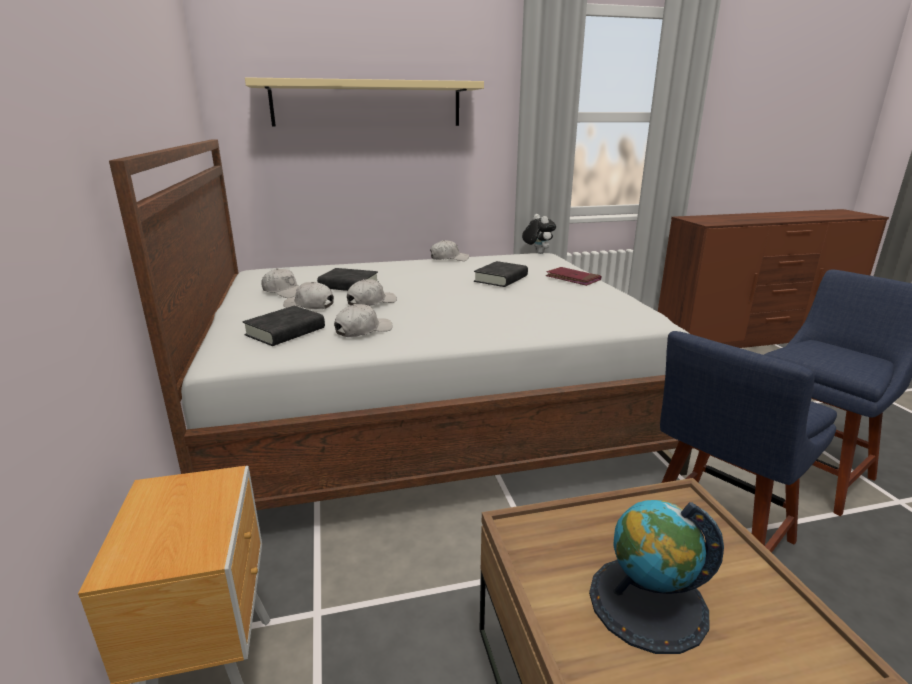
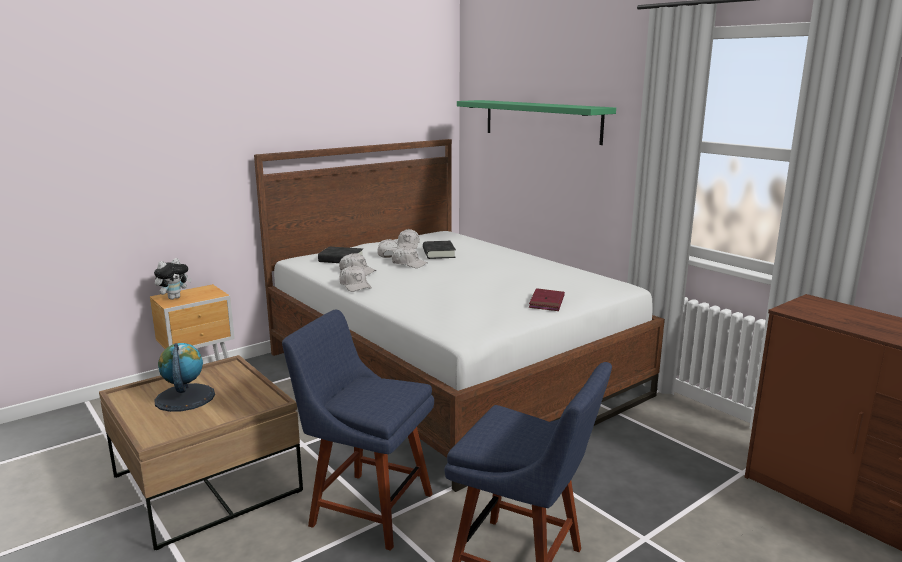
camera: 65 degrees right, 5 degrees down
beige shelf [245,77,484,126] -> green shelf [457,100,616,145]
white cap [430,240,469,261] -> white cap moved to [339,265,372,292]
black book [474,261,528,287] -> none
plush toy [522,214,556,254] -> plush toy moved to [154,258,191,300]

